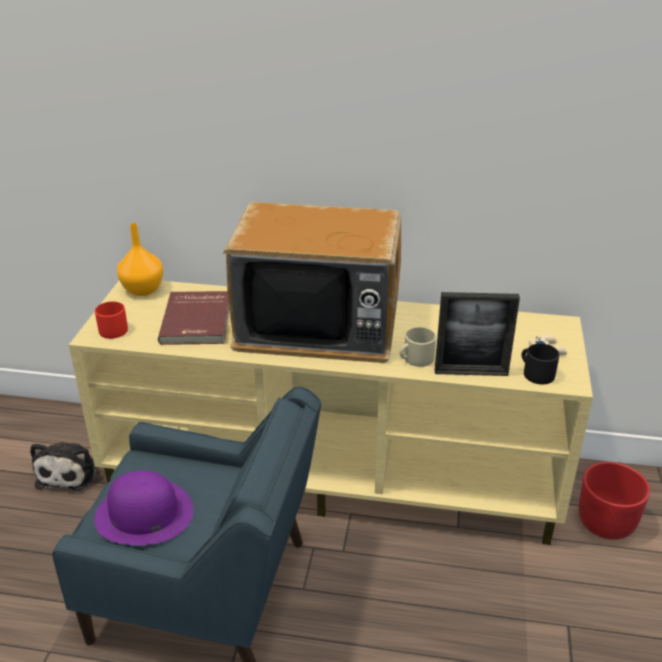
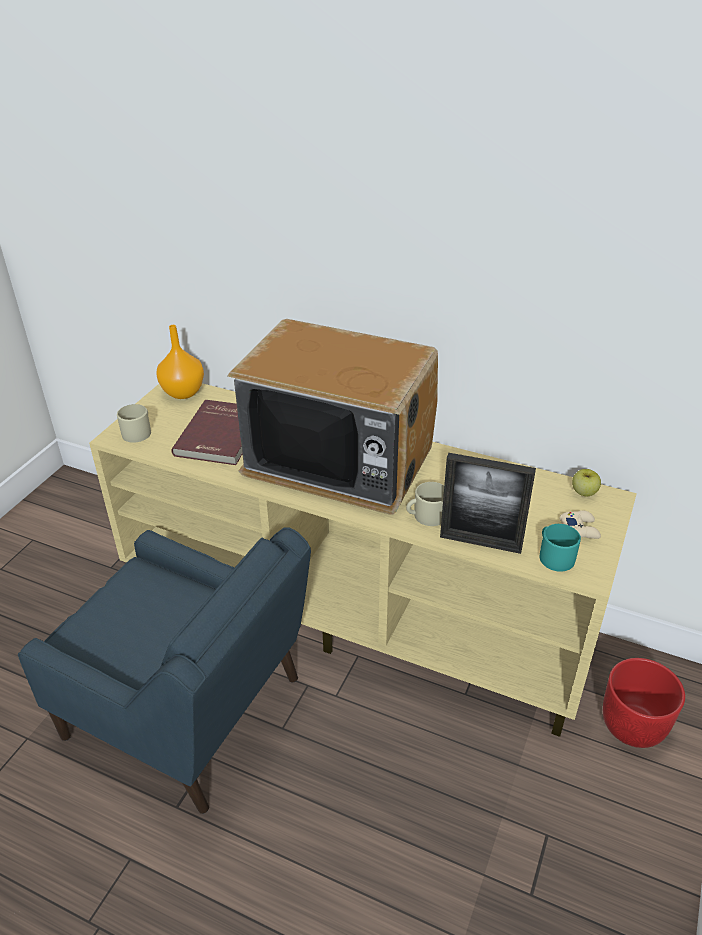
camera: 15 degrees right, 5 degrees up
plush toy [30,442,97,491] -> none
purple hat [94,471,194,545] -> none
red mug [95,302,128,339] -> beige mug [117,404,151,443]
black mug [521,344,560,384] -> turquoise mug [540,524,581,572]
none -> apple [572,469,601,497]

